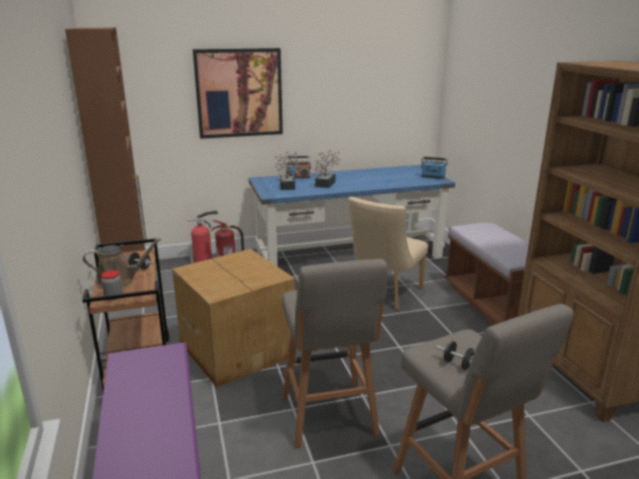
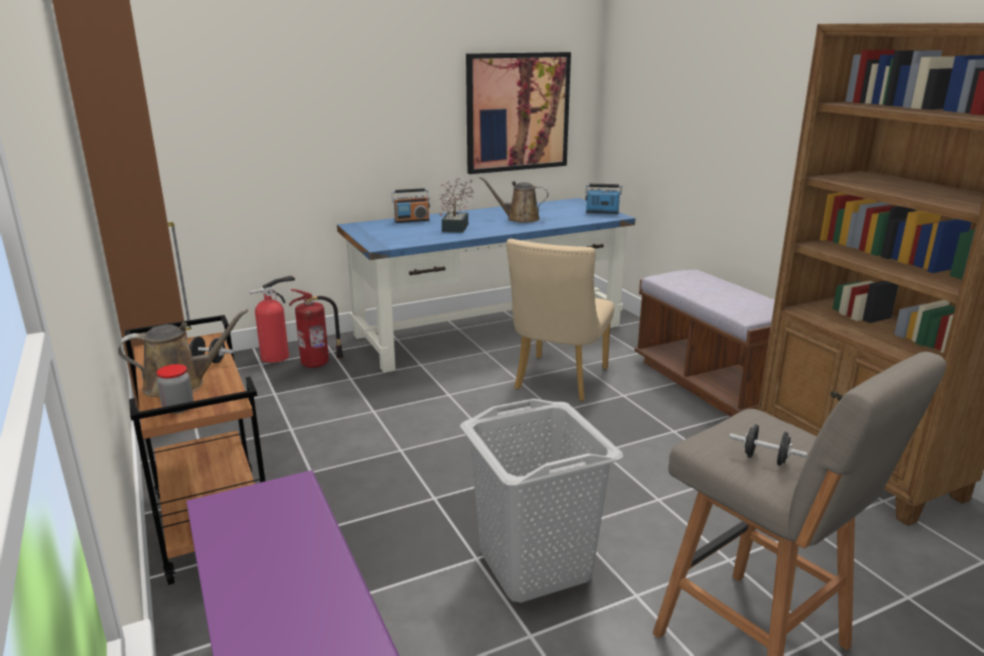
camera: 10 degrees left, 0 degrees up
cardboard box [172,249,296,387] -> none
picture [193,48,283,139] -> picture moved to [466,52,571,174]
potted plant [273,151,299,190] -> none
grey stool [282,259,388,449] -> grey laundry basket [460,399,623,603]
none -> brown watering can [479,177,549,223]

